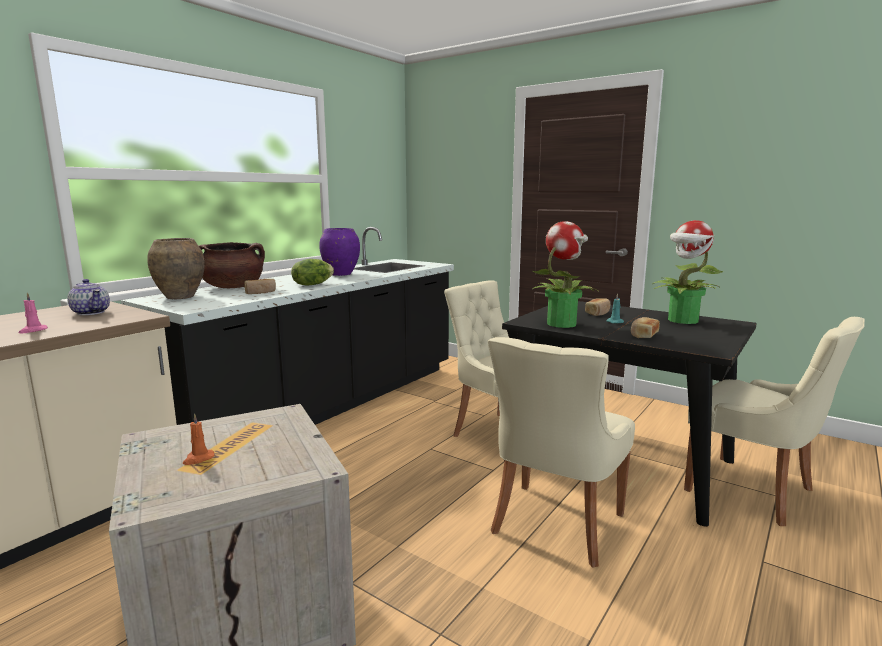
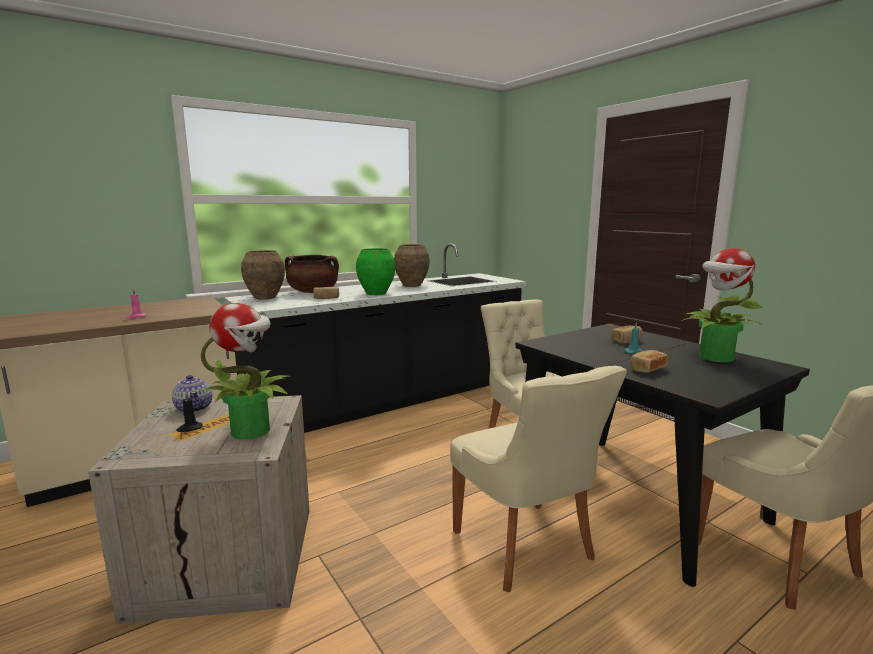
camera: 20 degrees right, 0 degrees up
teapot [67,279,110,315] -> teapot moved to [172,375,212,413]
orange candle [183,413,215,465] -> black candle [176,392,202,432]
lettuce [291,259,334,286] -> green vase [356,248,396,295]
purple vase [319,228,360,276] -> brown vase [394,244,430,287]
beige chair [488,337,635,568] -> beige chair turned 75 degrees counterclockwise [450,366,627,592]
potted plant [533,221,598,328] -> potted plant moved to [201,303,291,440]

